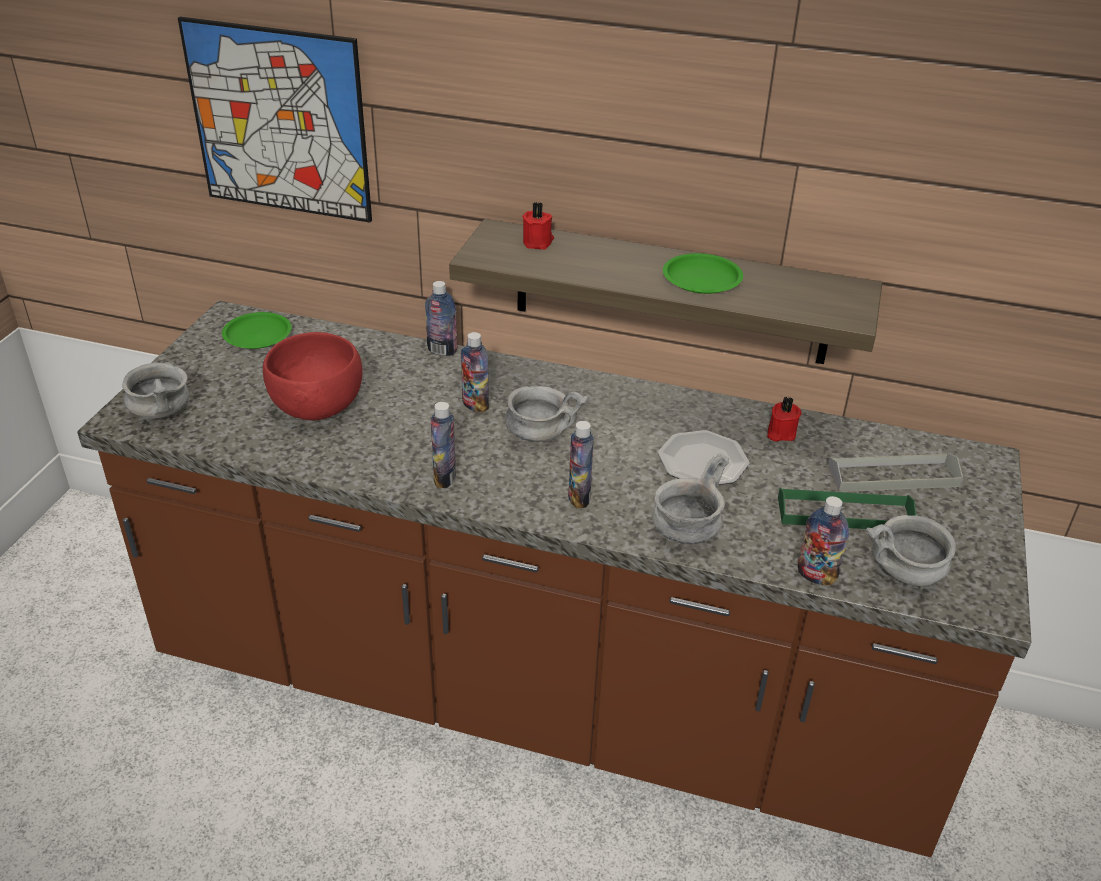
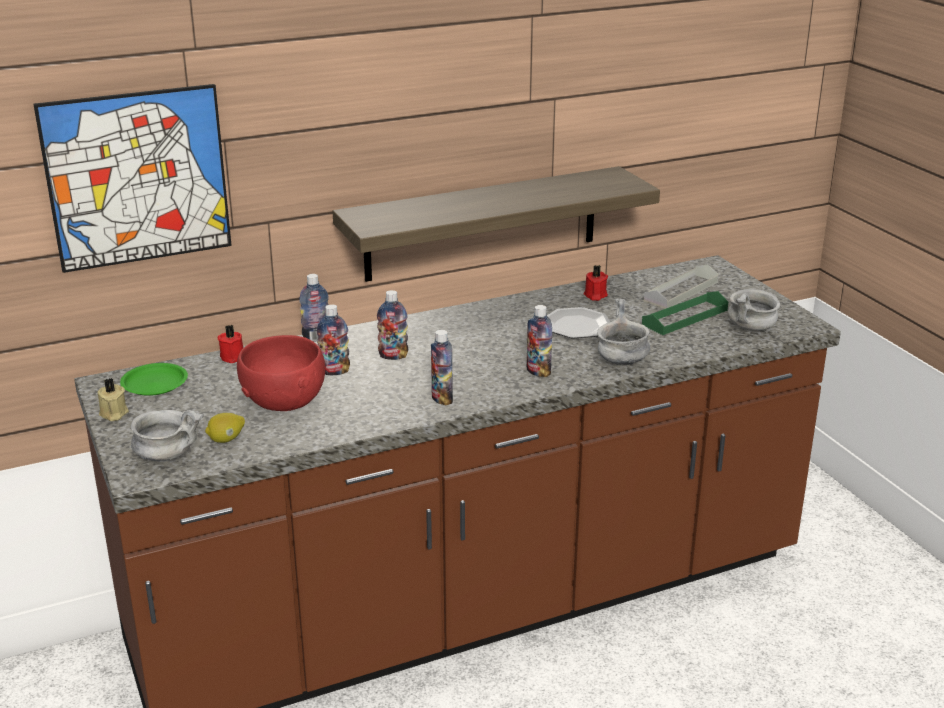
camera: 40 degrees left, 10 degrees down
grey bowl [505,386,588,442] -> none
red candle [522,202,554,249] -> red candle moved to [218,325,243,363]
green plate [663,253,743,294] -> none
bottle [798,496,849,585] -> bottle moved to [317,304,350,375]
none -> beige candle [98,378,129,421]
none -> lemon [205,413,245,443]

